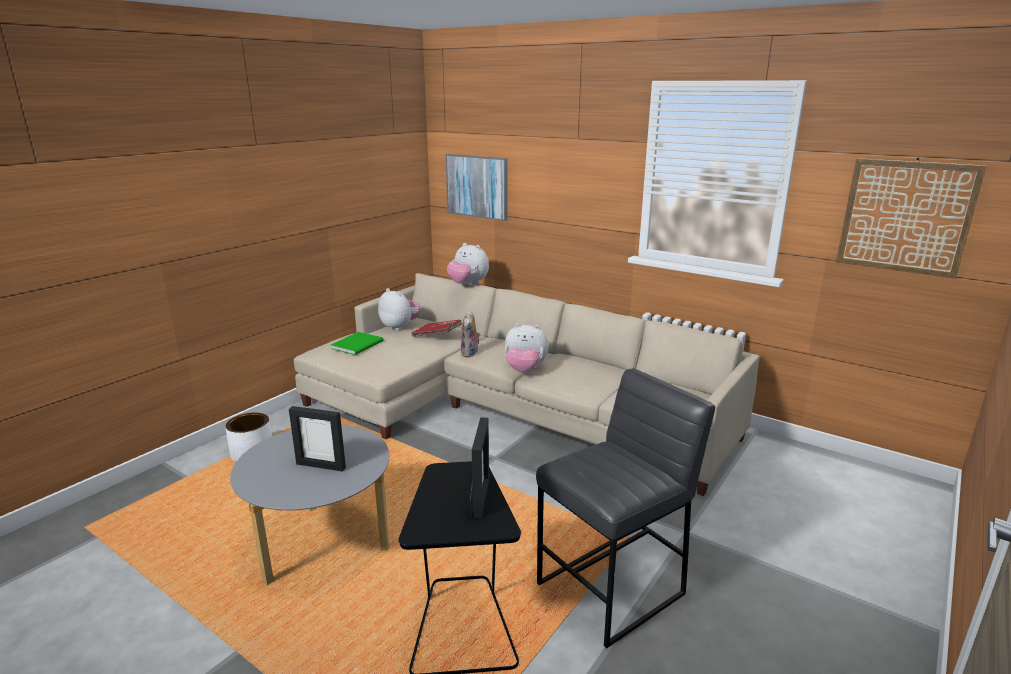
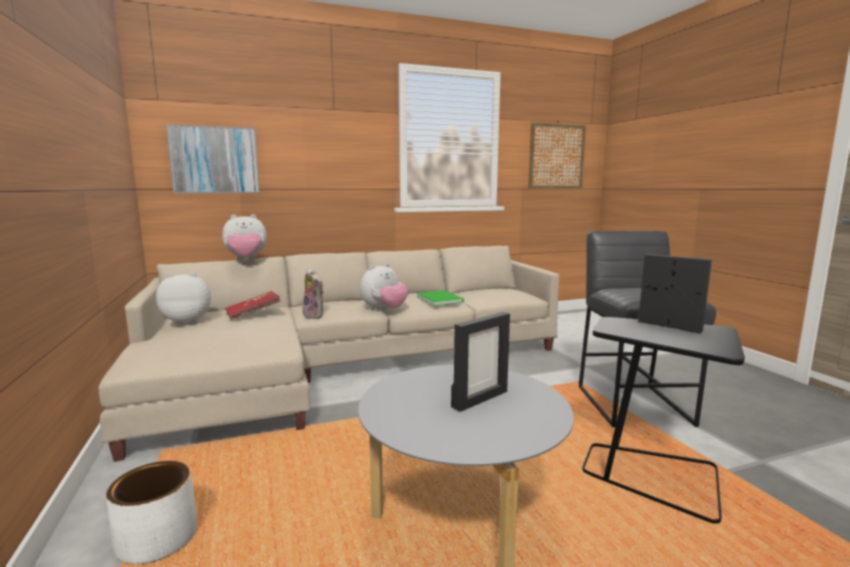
camera: 55 degrees left, 10 degrees down
green book [331,332,383,355] -> green book moved to [417,290,464,306]

